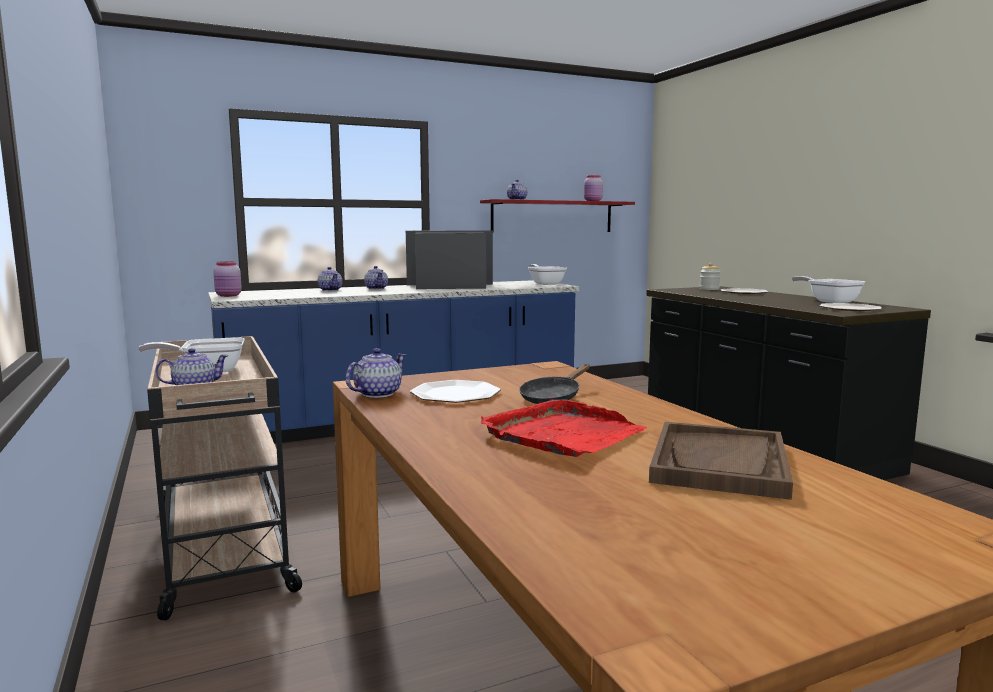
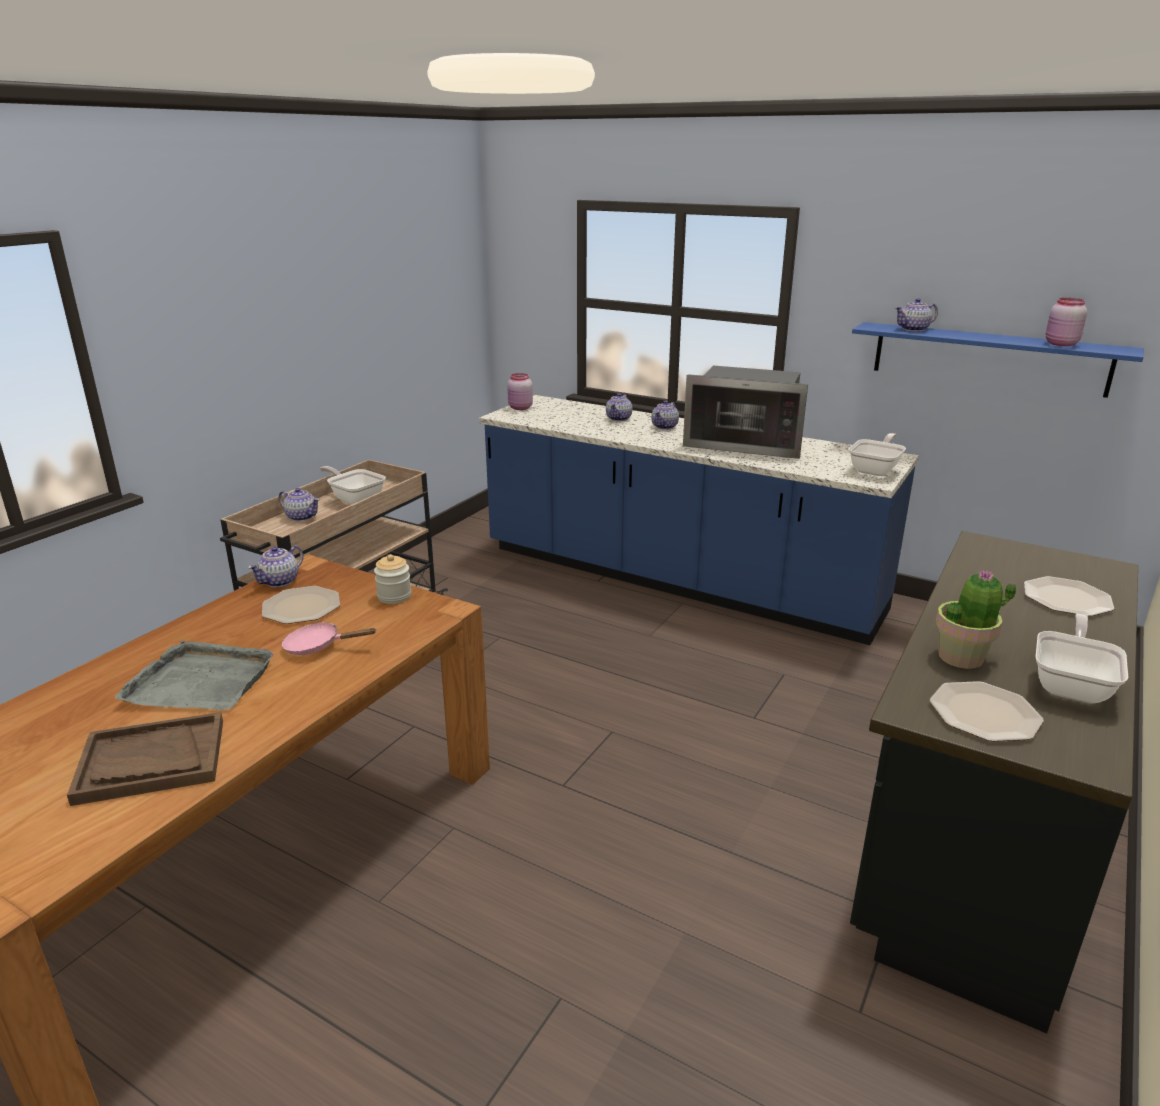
camera: 55 degrees right, 15 degrees up
teapot [346,348,406,398] -> teapot turned 120 degrees clockwise [248,545,304,587]
microwave [406,231,493,289] -> microwave turned 150 degrees clockwise [683,366,808,459]
red shelf [480,199,635,233] -> blue shelf [852,322,1144,398]
red tray [481,399,647,457] -> grey tray [115,640,274,710]
black frying pan [519,364,590,404] -> pink frying pan [282,622,376,655]
jar [699,263,720,290] -> jar moved to [374,554,411,604]
none -> potted plant [936,569,1016,669]

